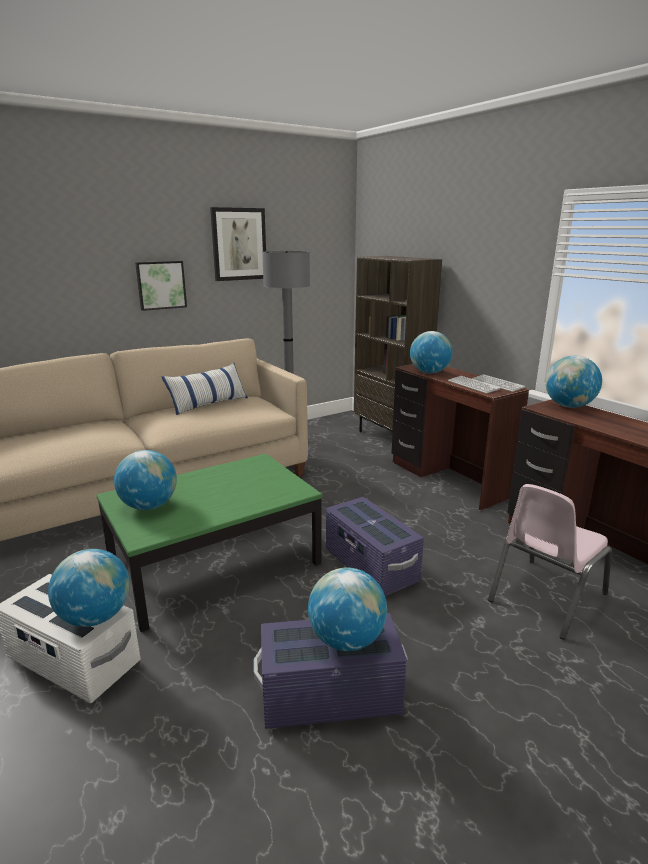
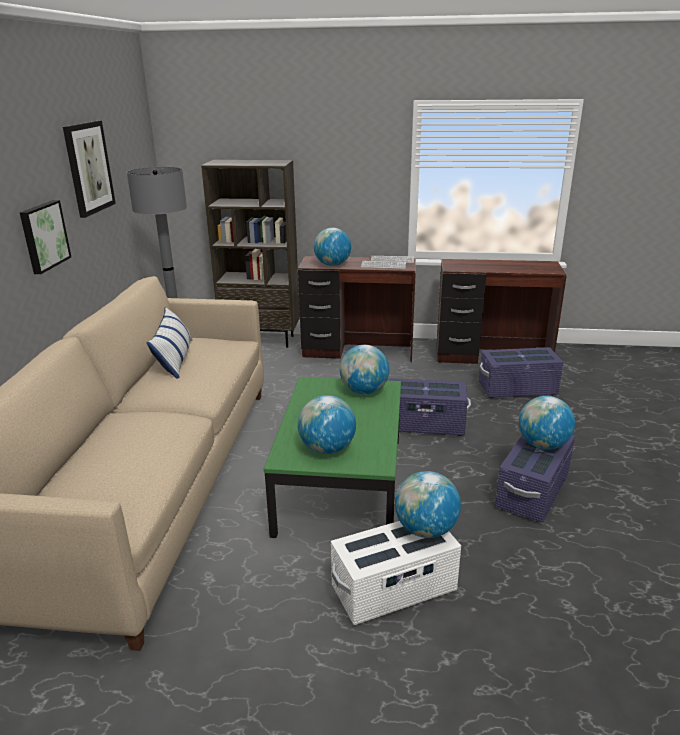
camera: 50 degrees left, 5 degrees up
pink chair [488,484,612,640] -> purple storage box [479,347,564,398]
globe [545,356,602,408] -> globe moved to [340,345,389,394]

